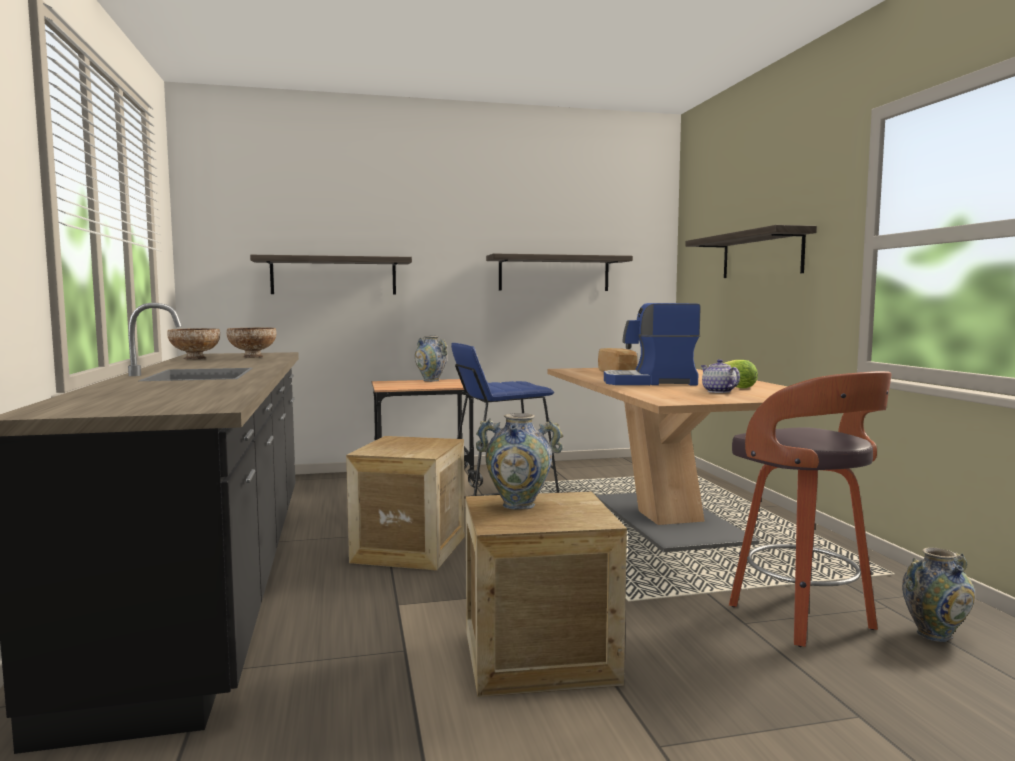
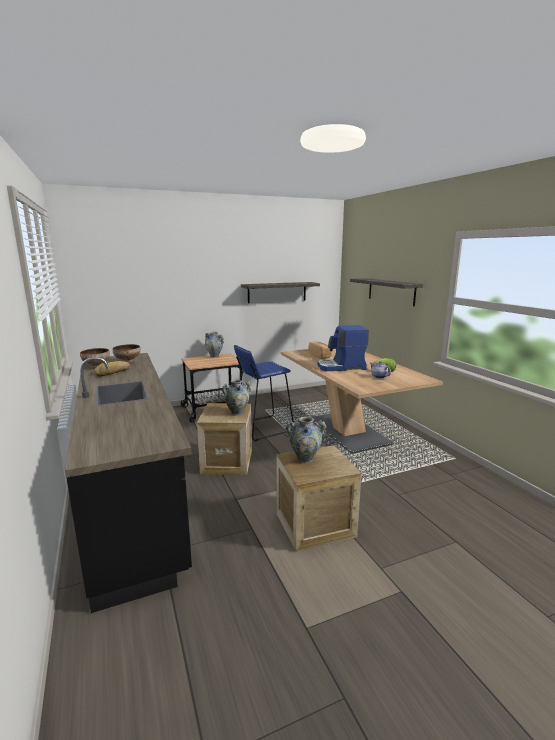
camera: 10 degrees left, 10 degrees up
shelf [250,255,412,295] -> none
stool [729,371,892,647] -> none
vase [902,547,975,642] -> vase moved to [221,379,251,416]
none -> bread [94,361,130,377]

